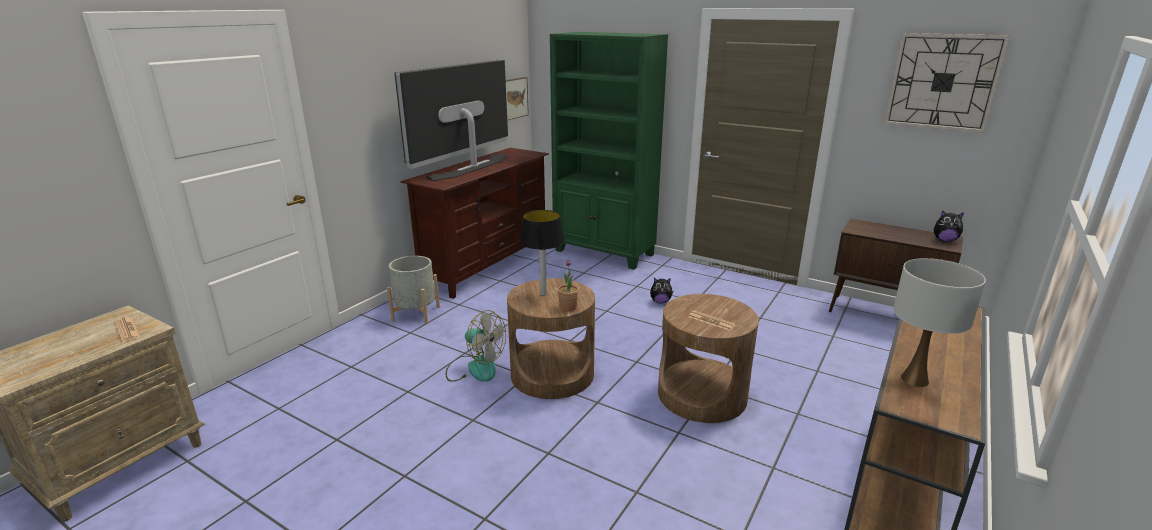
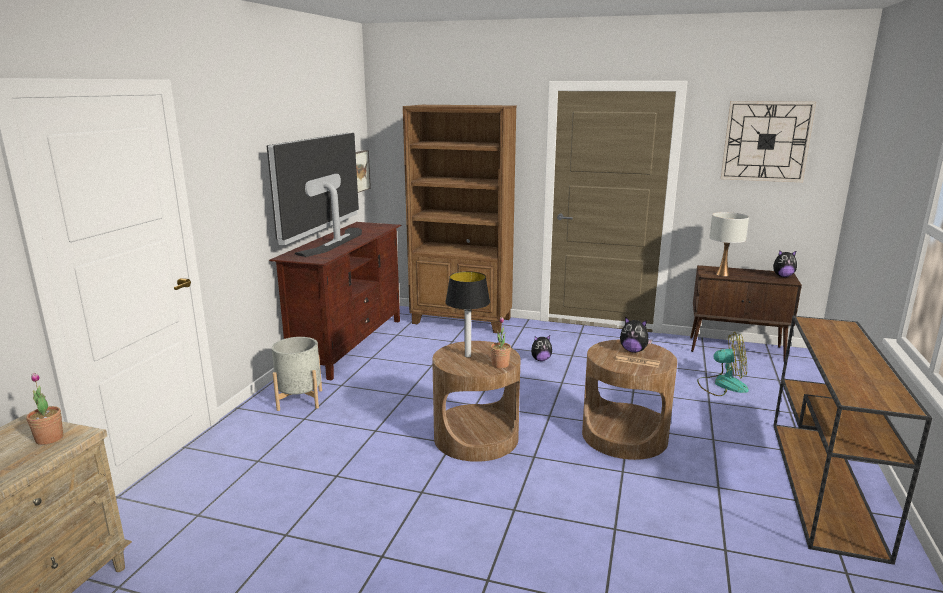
camera: 15 degrees left, 5 degrees down
newspaper [115,317,141,342] -> potted plant [26,373,63,445]
fan [445,310,506,382] -> fan moved to [697,332,749,396]
green bookcase [550,32,668,270] -> brown bookcase [403,105,517,334]
white table lamp [893,258,986,387] -> white table lamp moved to [709,212,749,276]
none -> plush toy [620,317,653,353]

